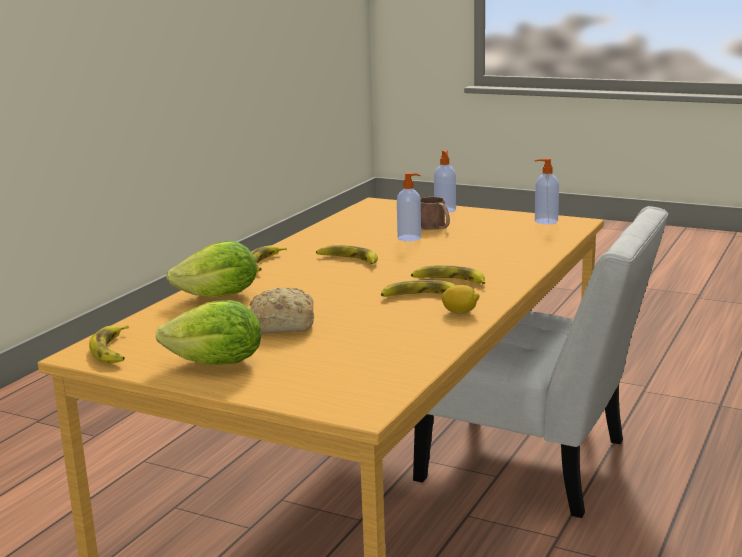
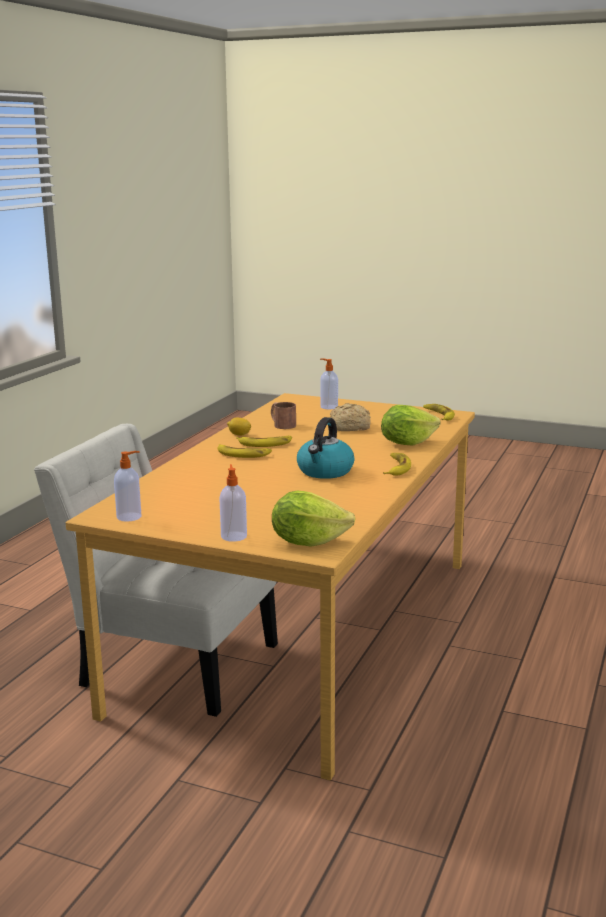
camera: 175 degrees right, 0 degrees up
lettuce [156,300,261,365] -> lettuce moved to [272,491,356,547]
banana [316,245,378,265] -> kettle [297,417,354,479]
soap dispenser [397,172,421,241] -> soap dispenser moved to [320,358,338,409]
brown mug [420,197,450,230] -> brown mug moved to [271,402,296,429]

